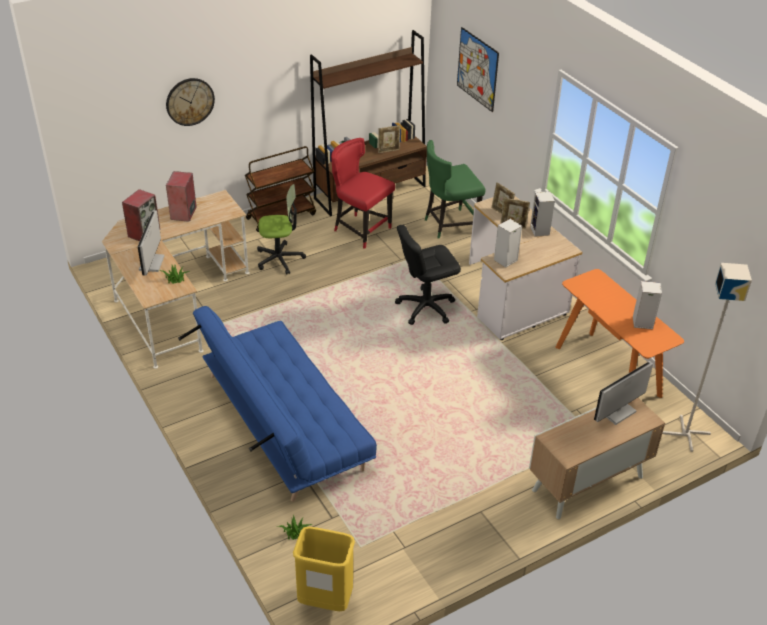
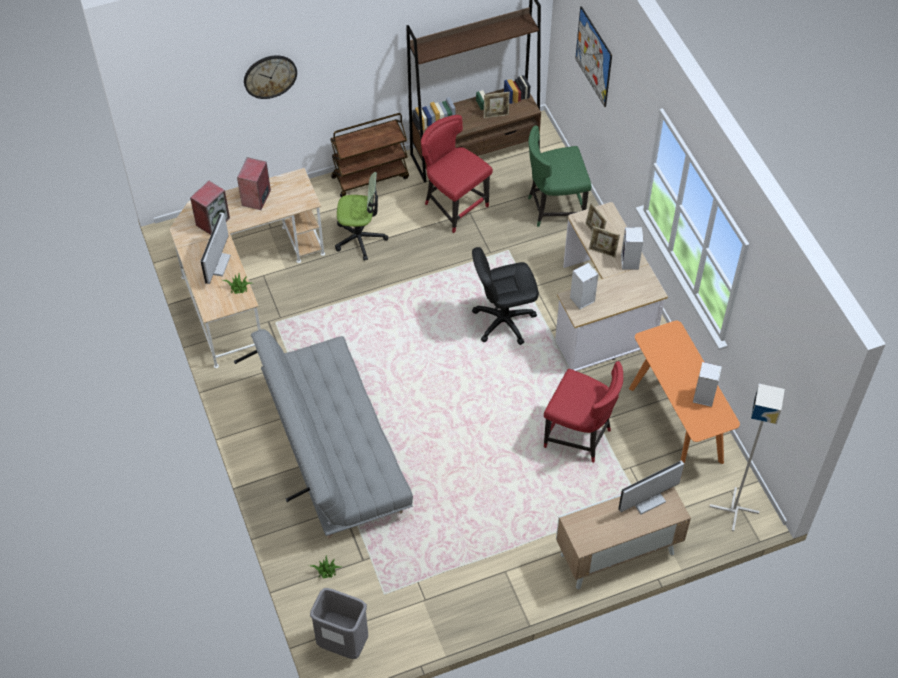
camera: 10 degrees right, 15 degrees up
blue sofa [178,306,377,502] -> grey sofa [234,329,413,538]
yellow trash can [293,527,355,611] -> grey trash can [310,588,368,659]
none -> red chair [544,361,623,463]

